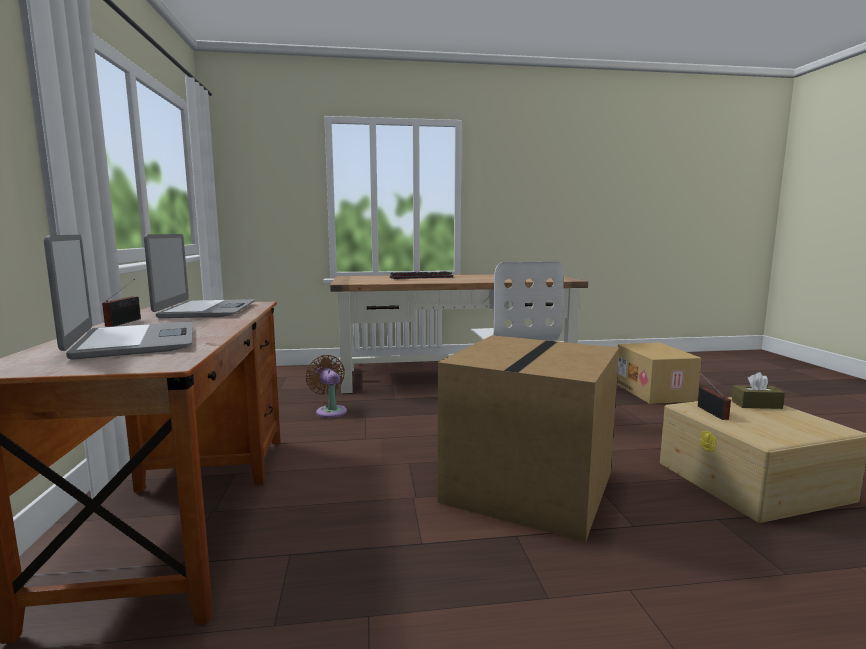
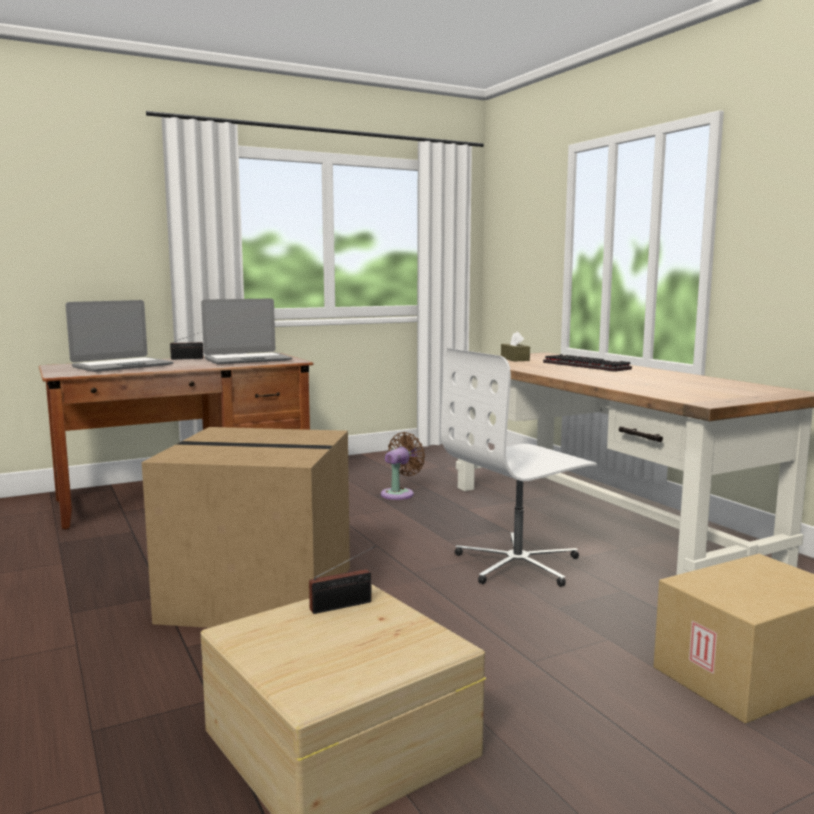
camera: 70 degrees right, 0 degrees up
brown tissue box [732,372,785,409] -> brown tissue box moved to [501,331,530,361]

